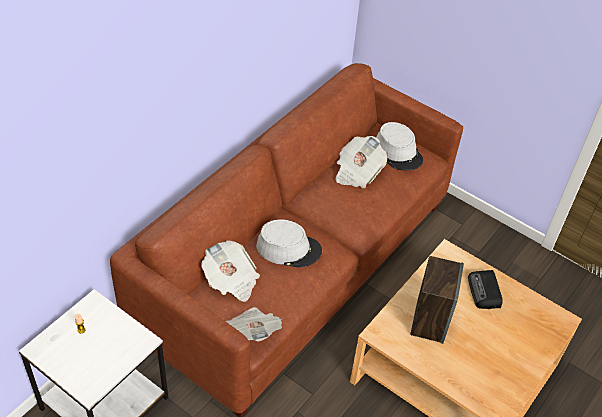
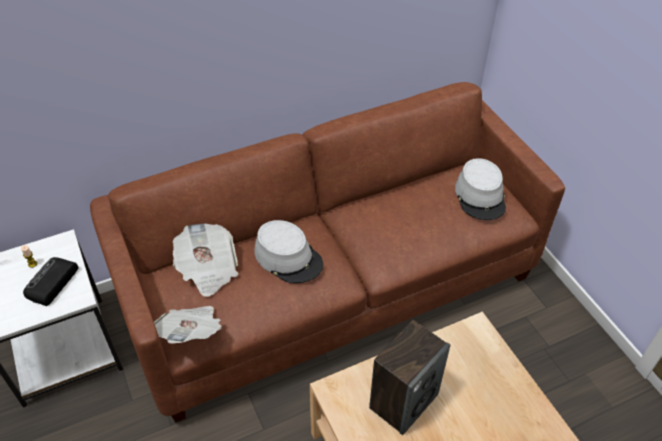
camera: 30 degrees right, 0 degrees up
newspaper [335,136,387,188] -> none
radio [468,270,502,309] -> radio moved to [23,257,78,306]

